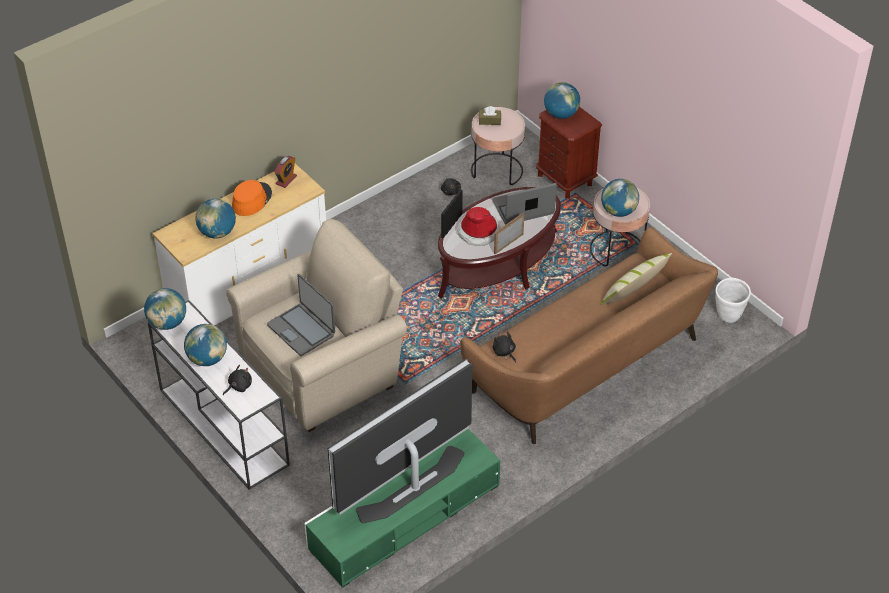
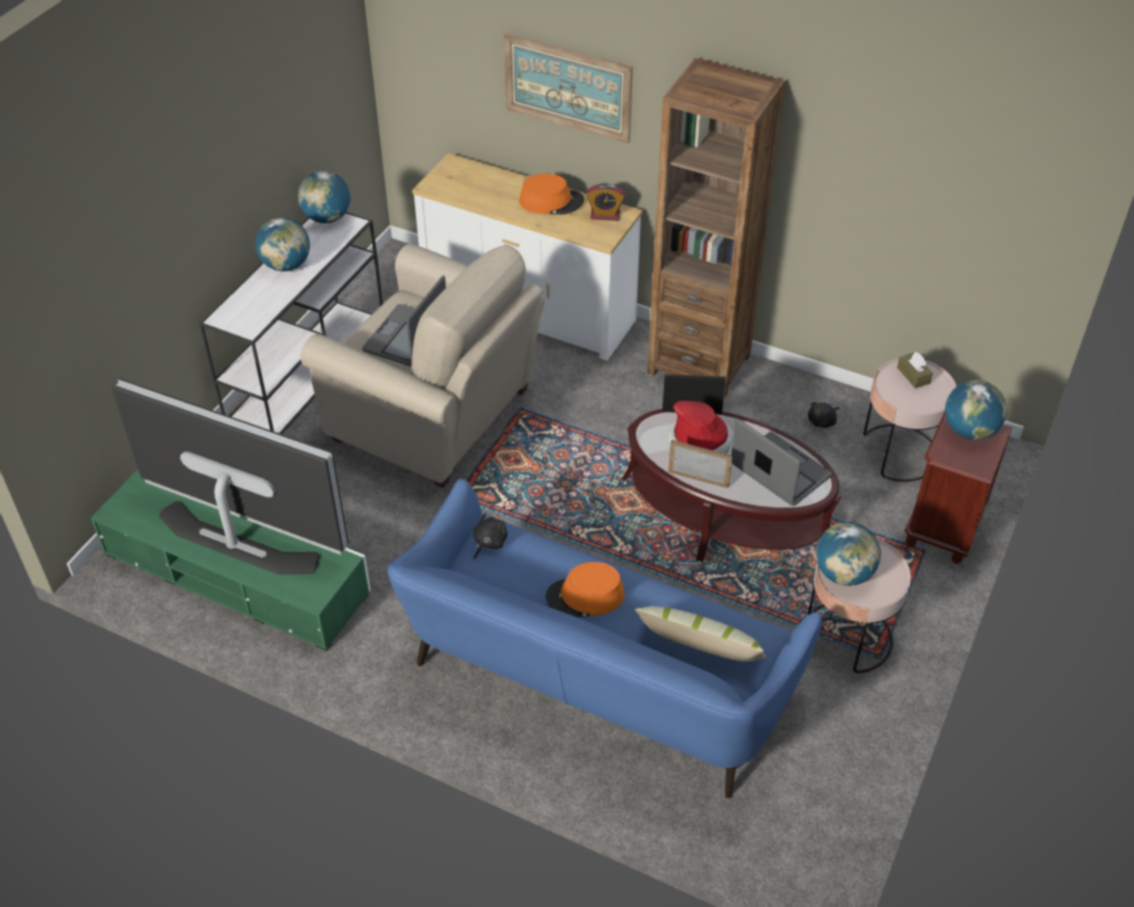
camera: 65 degrees right, 0 degrees up
globe [195,199,236,239] -> none
black plush toy [223,365,252,395] -> none
brown sofa [460,227,718,444] -> blue sofa [388,479,822,798]
white planter [716,278,751,323] -> none
none -> picture [503,33,633,144]
none -> orange hat [546,562,625,618]
none -> brown bookcase [647,58,785,399]

